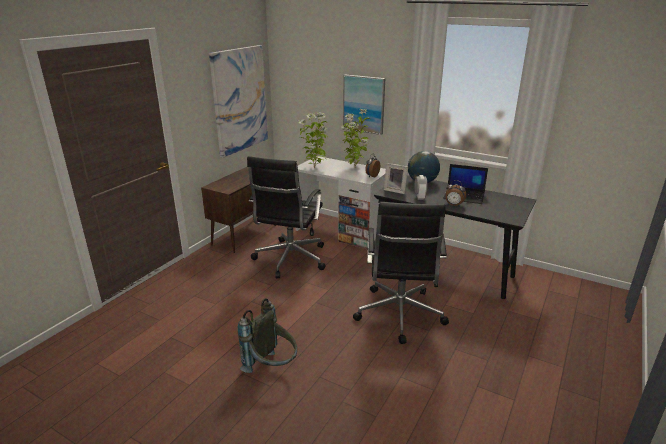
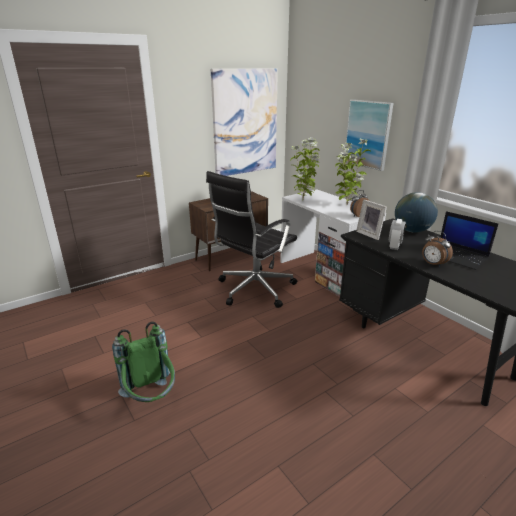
camera: 25 degrees right, 0 degrees up
grey backpack [238,298,297,373] -> green backpack [112,322,175,402]
black office chair [353,202,449,344] -> none

